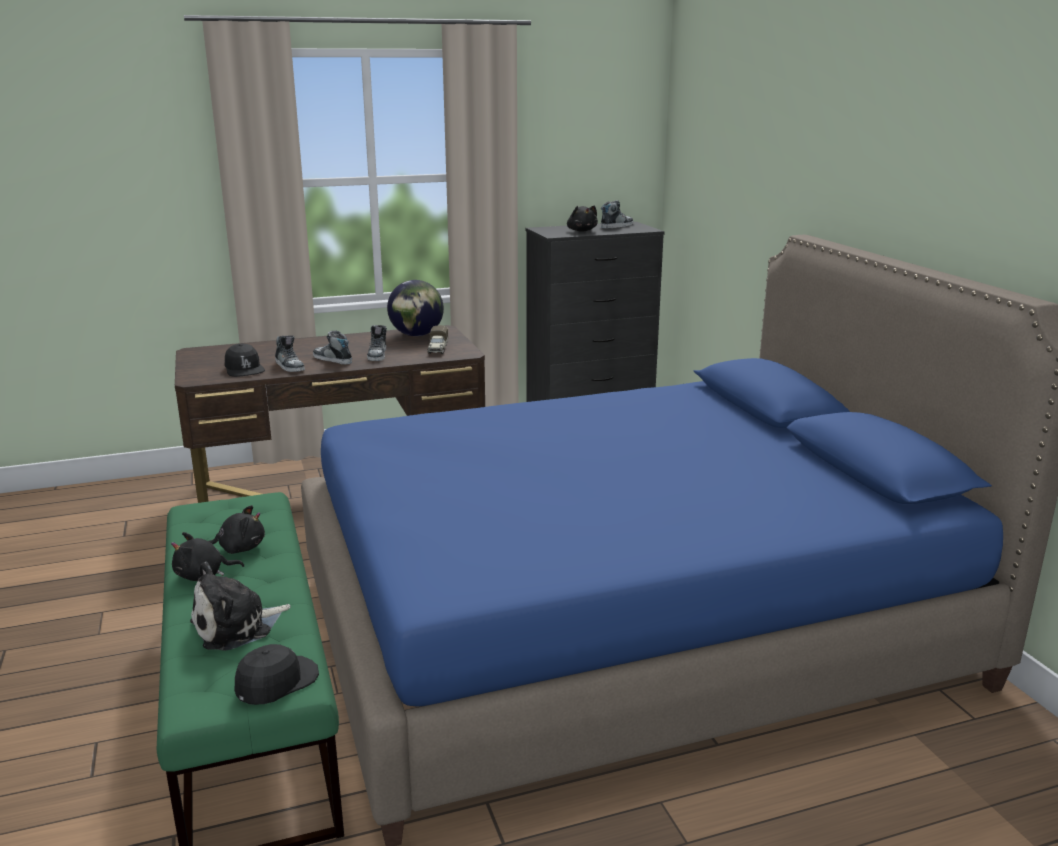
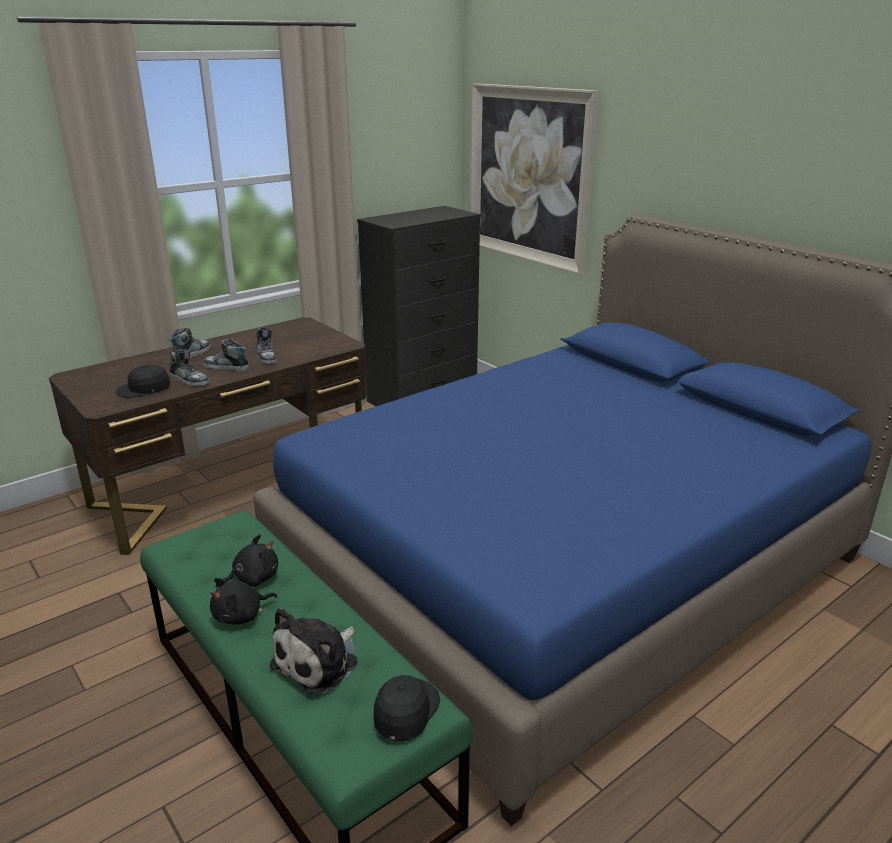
camera: 20 degrees left, 5 degrees up
black cap [225,344,265,377] -> black cap turned 120 degrees clockwise [116,365,171,398]
globe [387,280,444,336] -> none
toy truck [427,325,448,354] -> none
black plush toy [567,205,598,232] -> none
shoe [601,200,633,229] -> shoe moved to [169,327,211,358]
none -> picture [470,83,599,275]

